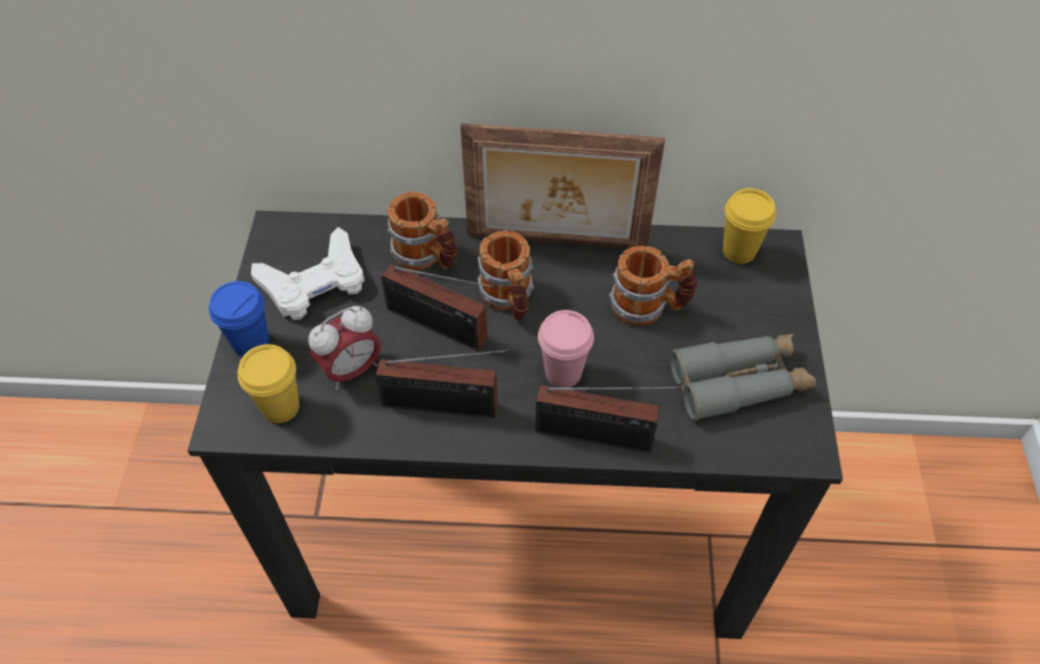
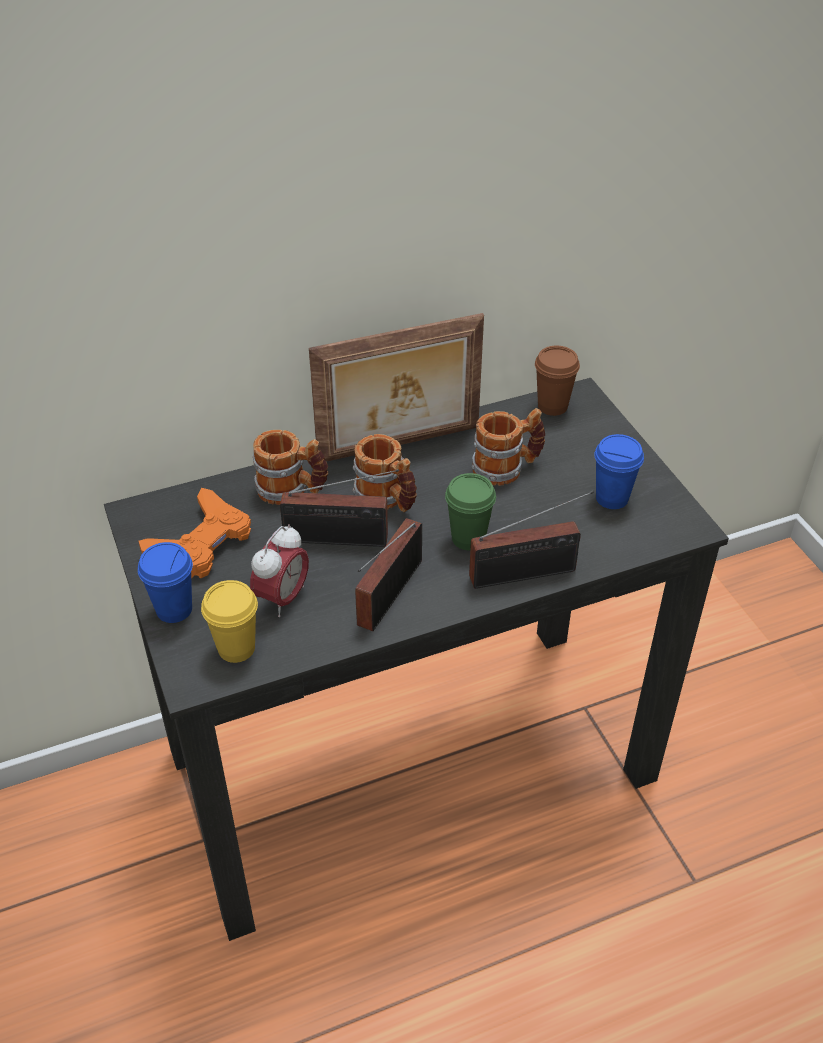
camera: 25 degrees left, 10 degrees down
white game controller [251,227,365,320] -> orange game controller [138,488,251,578]
radio [376,349,510,418] -> radio turned 135 degrees clockwise [355,518,422,631]
pink cup [538,310,594,388] -> green cup [445,473,496,550]
grey binoculars [670,334,816,421] -> blue cup [594,434,644,509]
yellow cup [723,188,776,264] -> brown cup [535,346,580,416]

